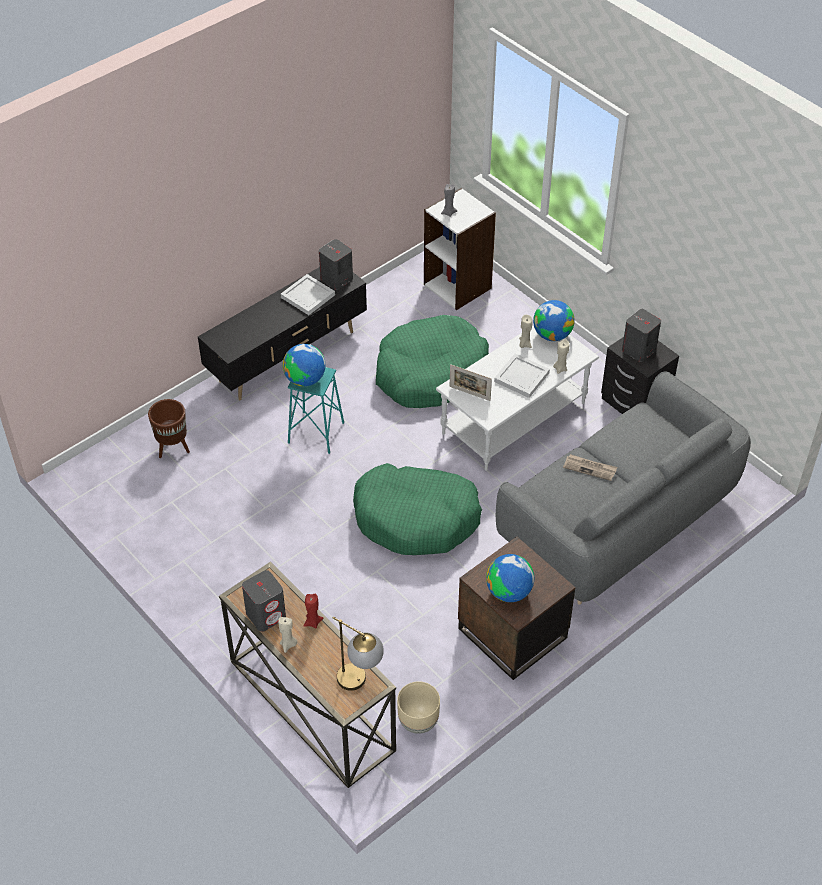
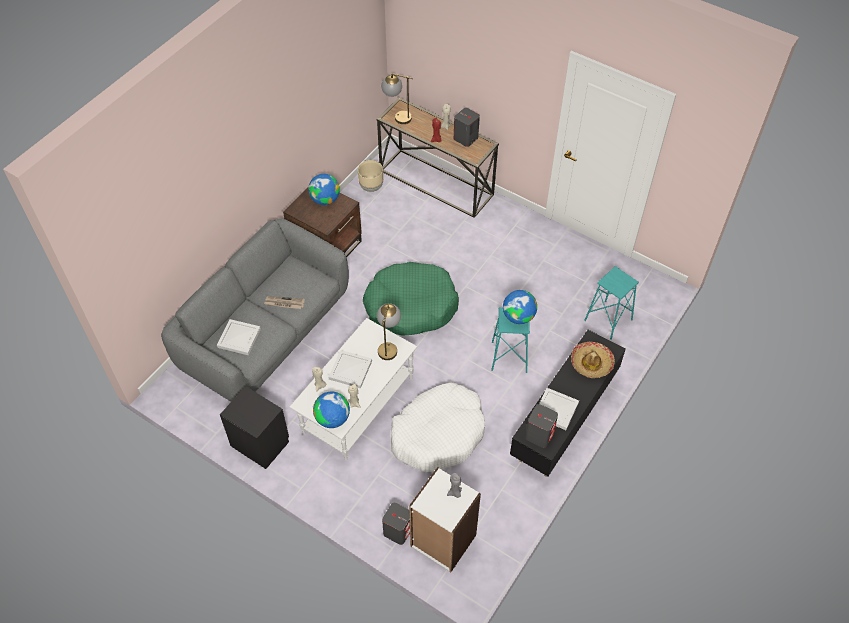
camera: 165 degrees right, 5 degrees up
brown planter [148,399,190,458] -> turquoise stool [584,266,639,340]
green dog bed [376,315,489,408] -> white dog bed [391,382,485,472]
picture frame [450,364,492,401] -> table lamp [377,303,401,360]
grey speaker [622,309,661,362] -> grey speaker moved to [382,503,410,545]
none -> white tray [217,319,261,355]
none -> hat [571,342,615,378]

